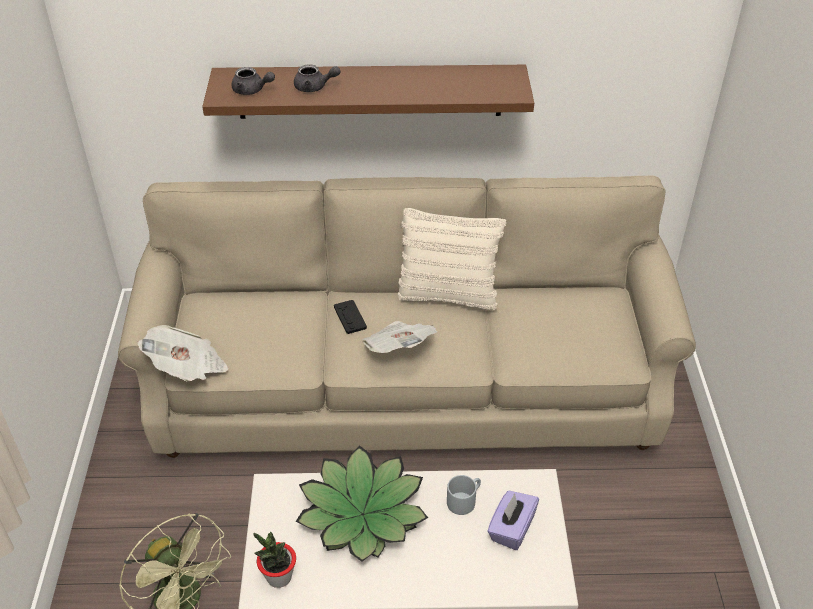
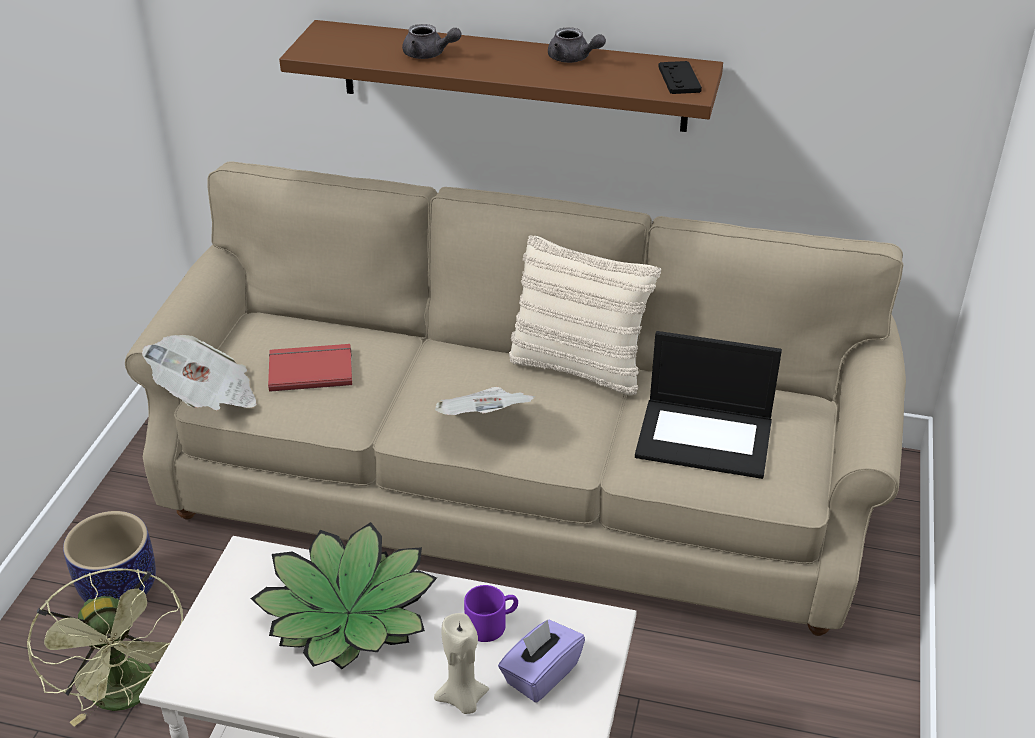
camera: 15 degrees right, 5 degrees down
grey teapot [231,67,275,95] -> grey teapot moved to [548,27,606,63]
potted plant [253,531,296,588] -> none
black game controller [334,300,367,334] -> black game controller moved to [658,61,702,94]
grey mug [447,475,481,515] -> purple mug [464,585,518,642]
none -> planter [63,511,156,602]
none -> red book [268,344,352,392]
none -> beige candle [434,613,489,714]
none -> laptop [635,331,782,479]

